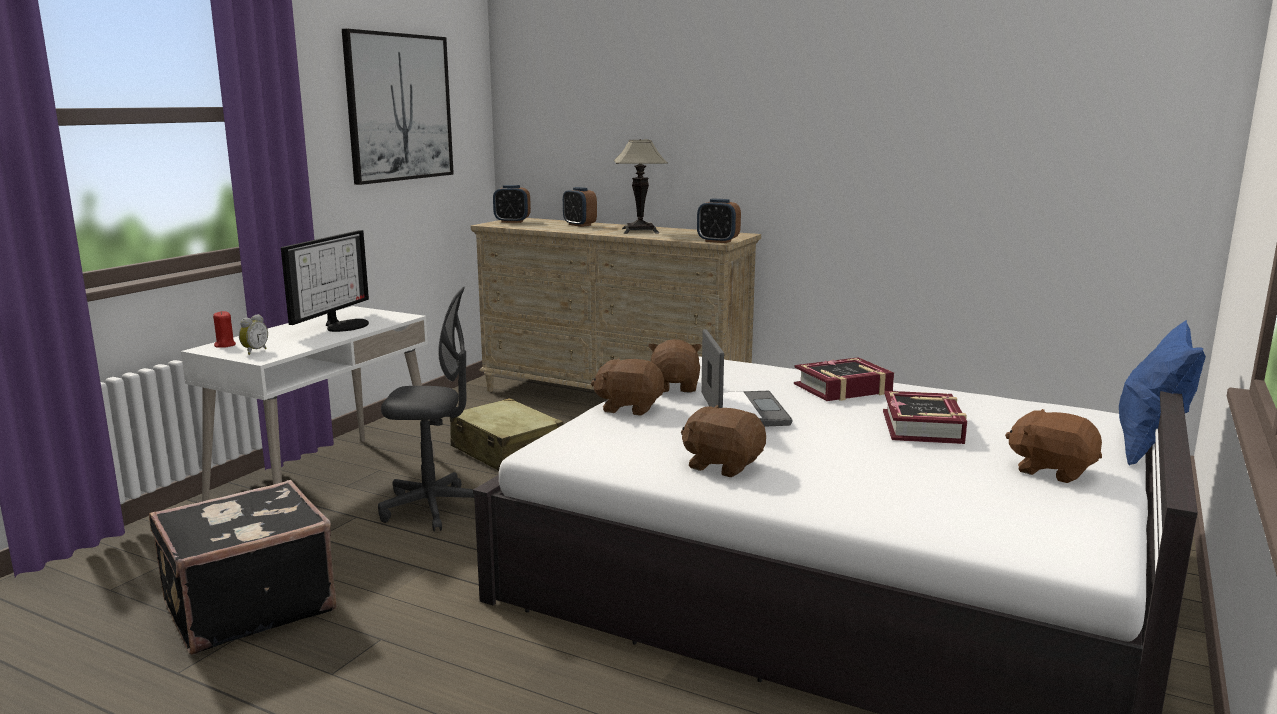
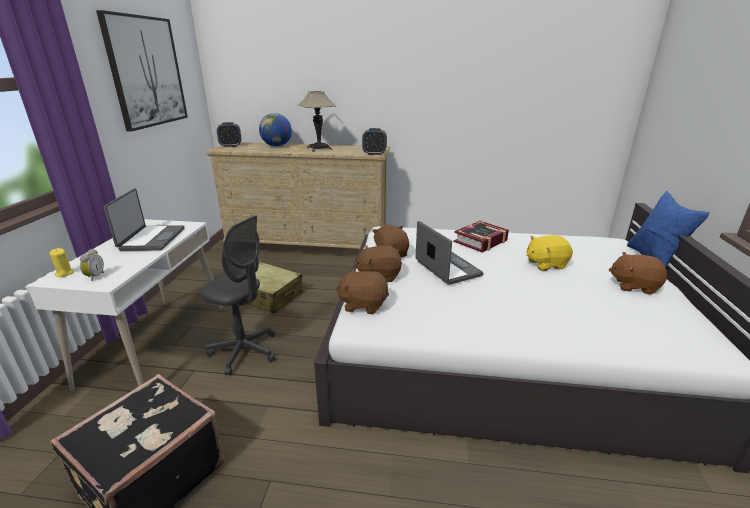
camera: 20 degrees left, 10 degrees up
red candle [213,311,236,348] -> yellow candle [49,248,74,277]
monitor [281,230,369,332] -> laptop [103,188,185,251]
grey office chair [378,287,474,531] -> grey office chair turned 45 degrees clockwise [200,215,275,375]
alarm clock [563,187,597,227] -> globe [259,113,292,147]
brown plush toy [681,405,766,477] -> brown plush toy moved to [335,268,389,314]
book [883,391,967,444] -> yellow plush toy [526,235,573,271]

